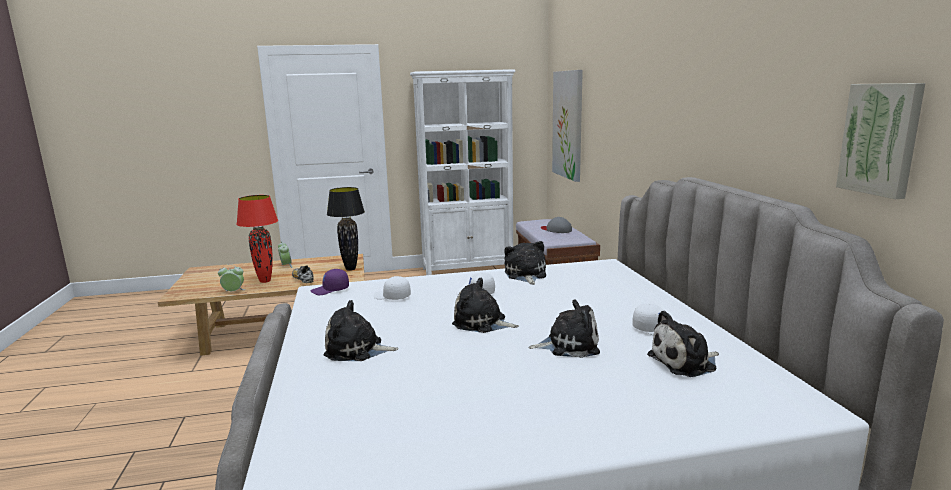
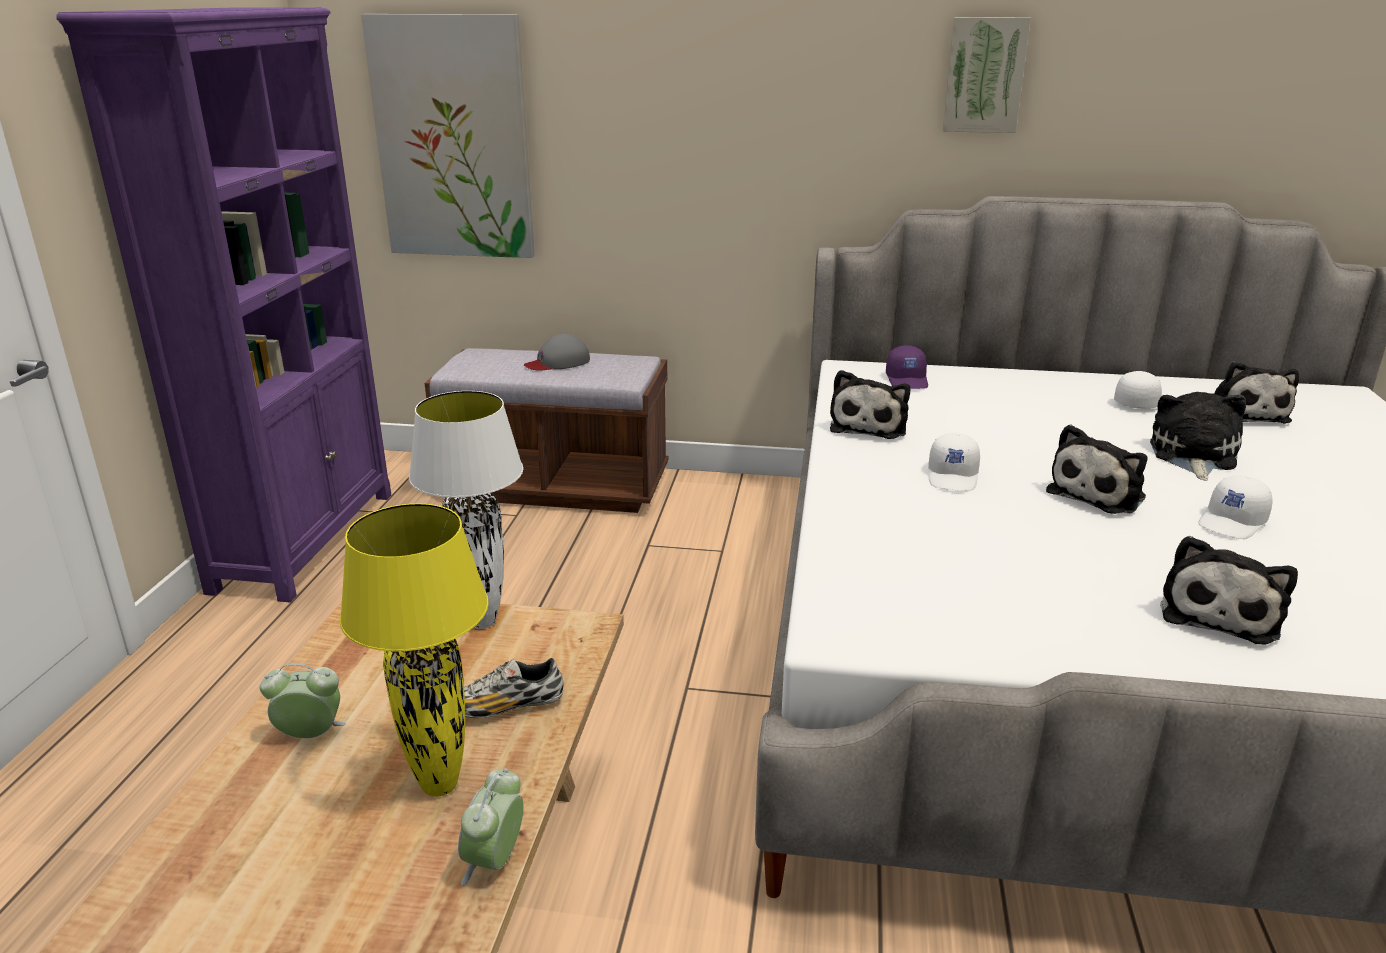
camera: 70 degrees left, 10 degrees up
red table lamp [236,195,278,283] -> yellow table lamp [340,503,489,797]
purple cap [310,269,349,295] -> purple cap moved to [886,345,928,389]
black table lamp [327,187,365,271] -> white table lamp [409,391,523,629]
white cap [374,276,411,300] -> white cap moved to [1198,475,1272,539]
white bookcase [410,69,516,275] -> purple bookcase [56,7,391,602]
plush toy [504,241,546,285] -> plush toy turned 90 degrees counterclockwise [830,370,910,439]
picture [836,83,925,199] -> picture moved to [943,17,1031,133]

